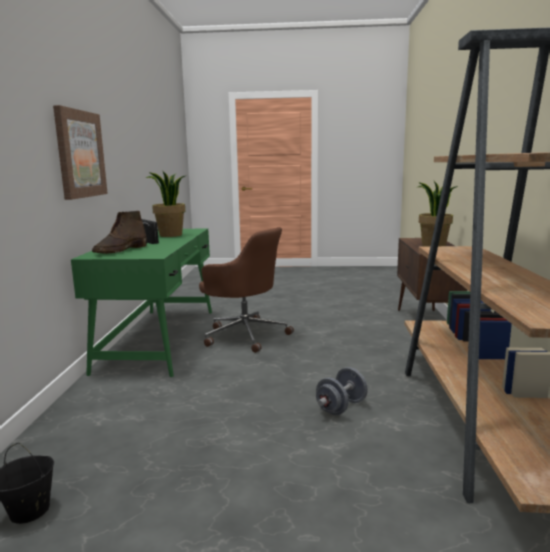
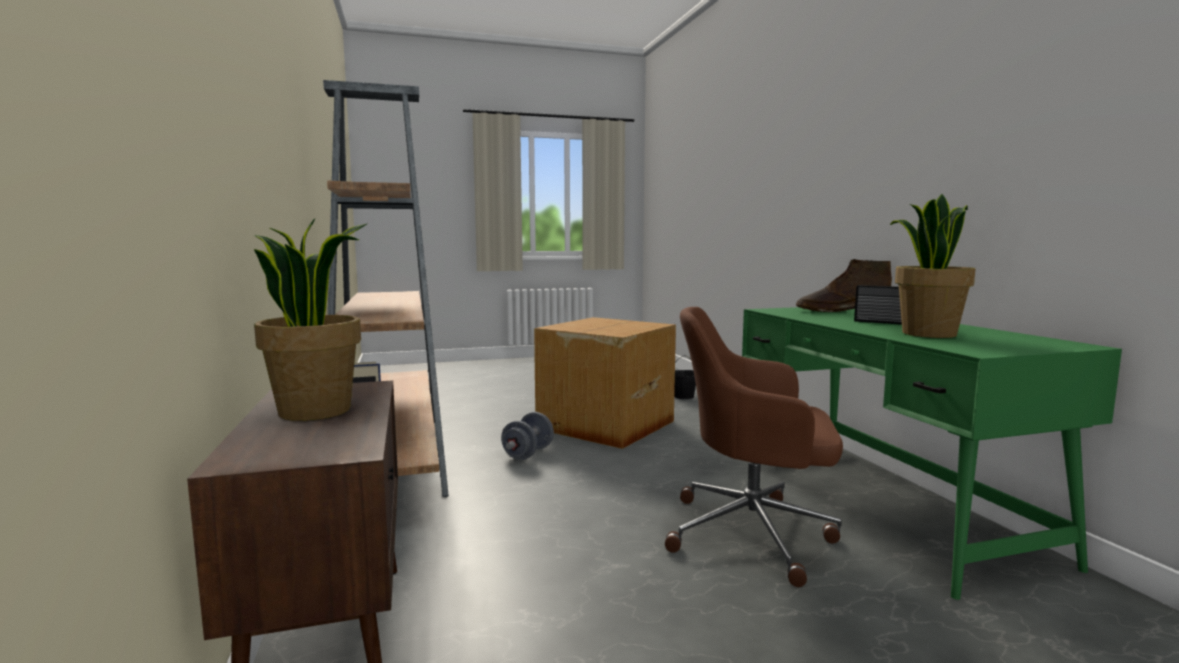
camera: 160 degrees right, 5 degrees down
picture [53,105,108,200] -> none
brown boot [92,211,147,254] -> brown boot turned 90 degrees counterclockwise [796,259,892,312]
none -> cardboard box [534,317,676,449]

